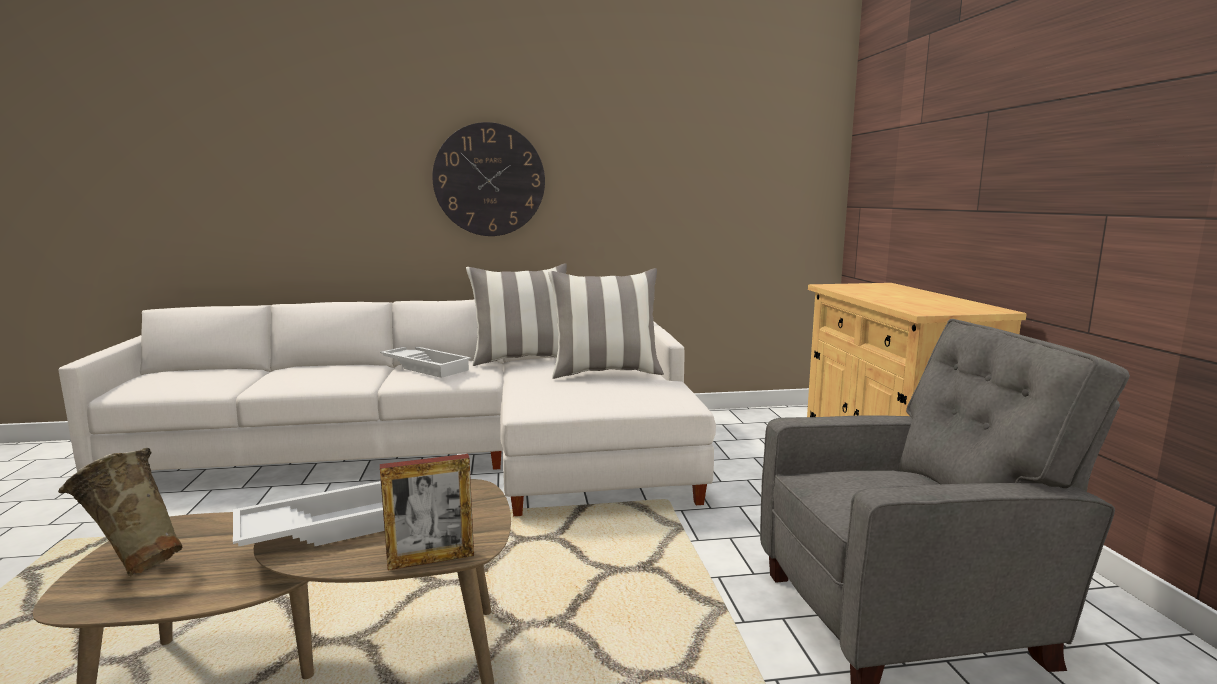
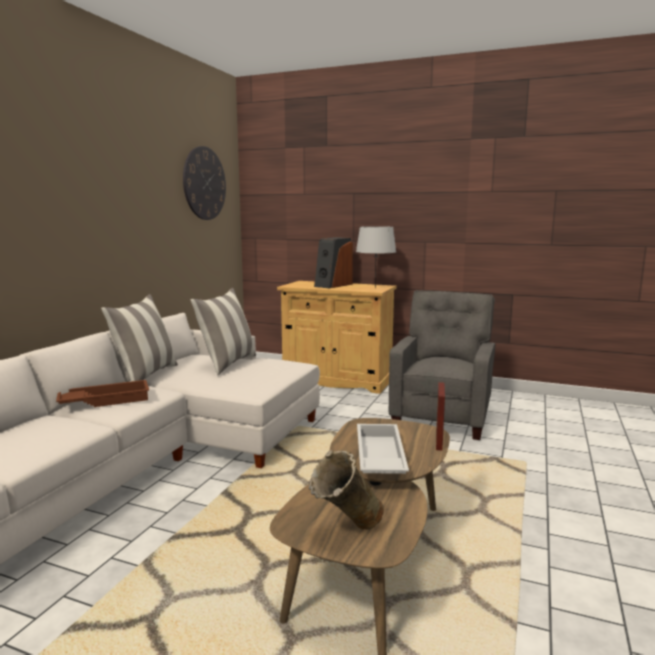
camera: 60 degrees left, 0 degrees up
white tray [380,347,471,378] -> brown tray [56,380,149,407]
wall clock [432,122,545,236] -> wall clock moved to [183,146,226,220]
none -> speaker [314,237,353,288]
none -> grey table lamp [356,226,396,289]

